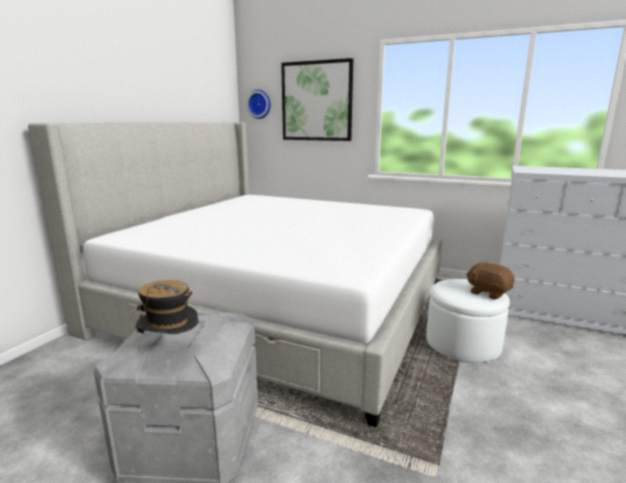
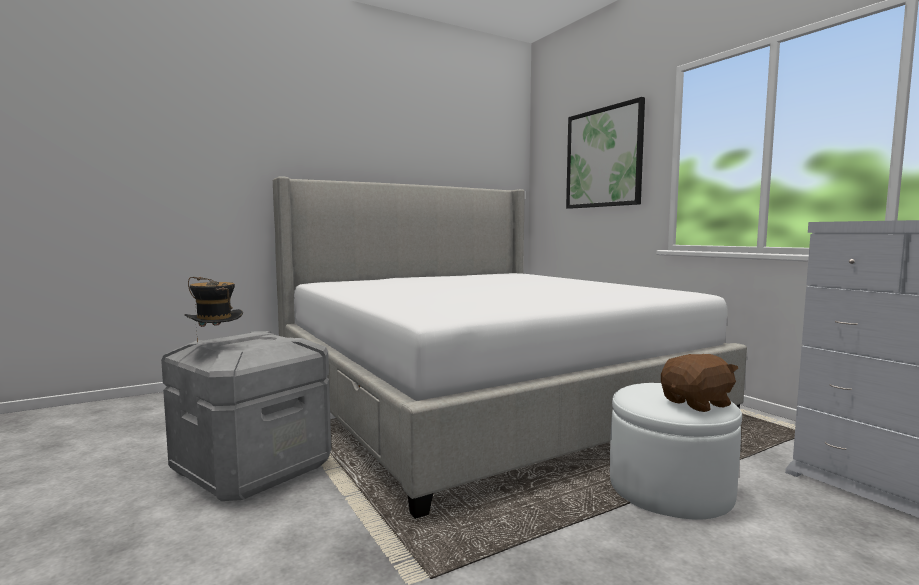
camera: 35 degrees right, 10 degrees down
wall clock [247,90,271,119] -> none
brown plush toy [466,262,514,300] -> brown plush toy turned 75 degrees clockwise [661,354,739,412]

